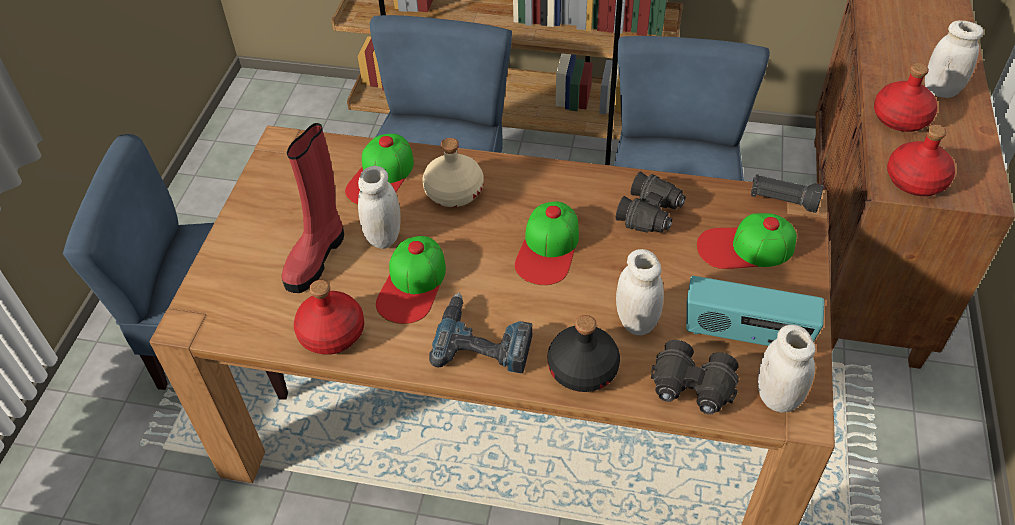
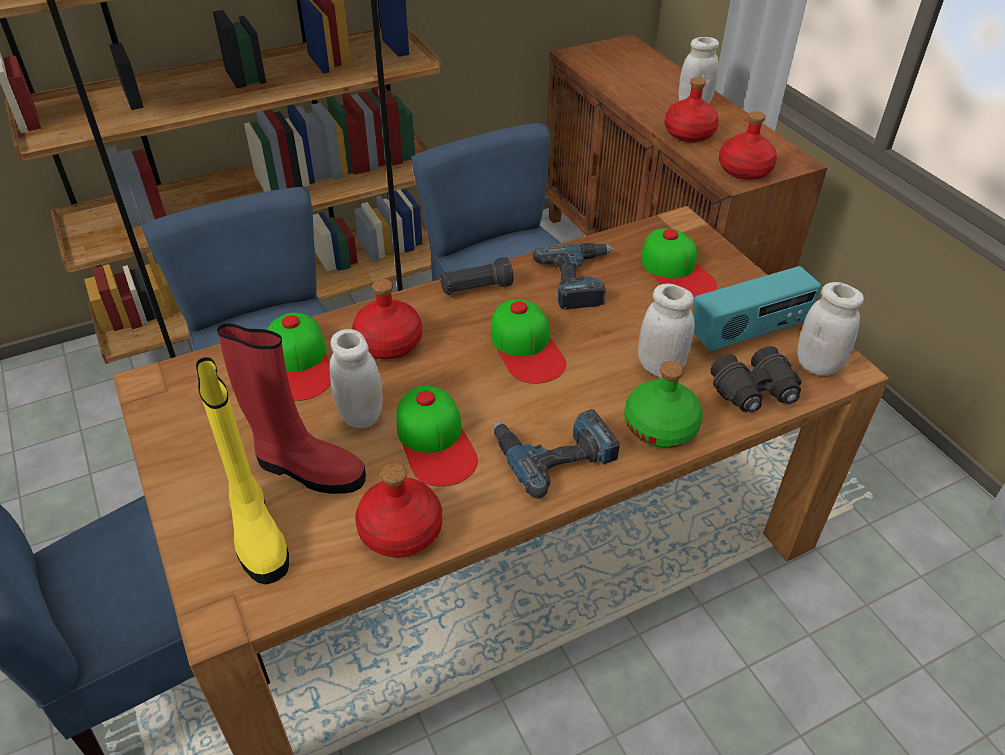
camera: 40 degrees left, 5 degrees down
red boot [281,123,344,293] -> red boot turned 60 degrees counterclockwise [217,323,366,494]
beige bottle [422,138,484,207] -> red bottle [352,279,422,359]
black bottle [547,315,620,392] -> green bottle [624,361,703,448]
black binoculars [616,171,686,233] -> power drill [533,243,614,309]
cap [696,213,797,269] -> cap turned 75 degrees counterclockwise [641,229,717,298]
black flashlight [751,174,824,213] -> black flashlight moved to [440,257,513,295]
none -> yellow boot [196,357,289,584]

